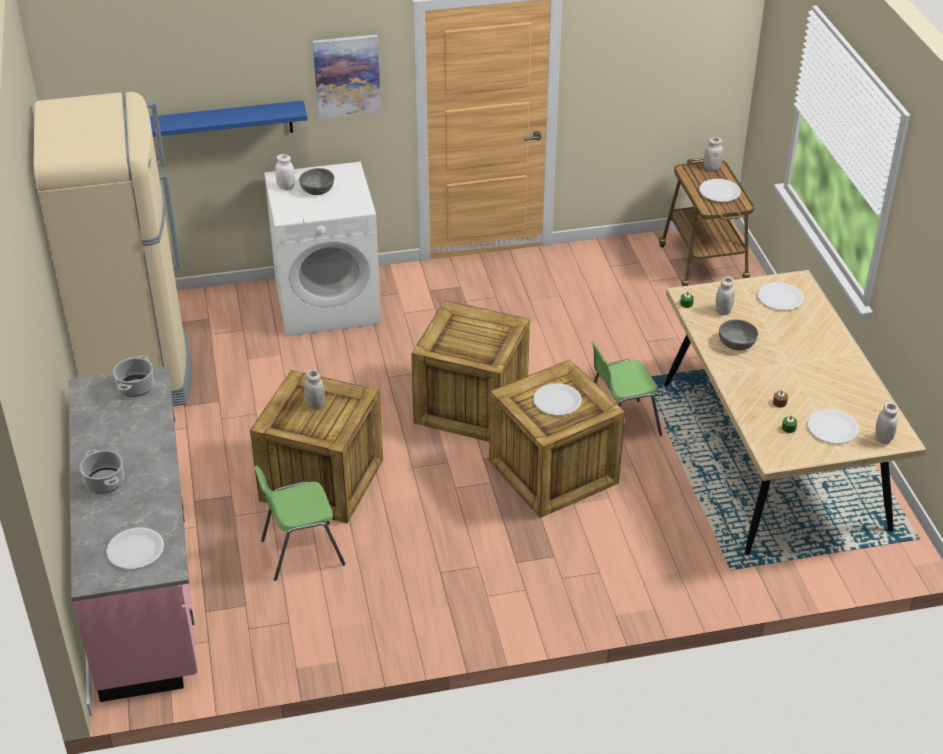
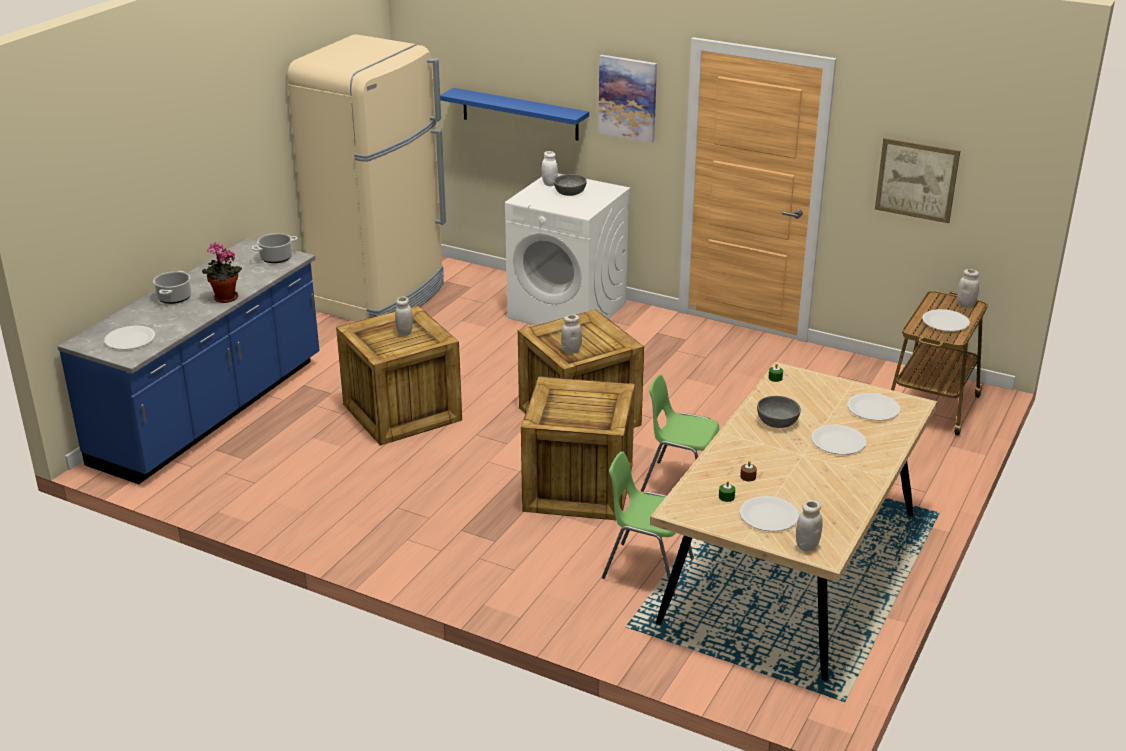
camera: 40 degrees right, 10 degrees down
pink counter [69,366,198,702] -> blue counter [57,239,320,484]
green chair [254,466,345,581] -> green chair moved to [602,451,694,597]
white plate [533,383,582,416] -> white plate moved to [811,425,866,455]
white jar [716,276,735,315] -> white jar moved to [561,315,582,354]
none -> potted plant [202,243,242,303]
none -> picture [875,138,960,223]

